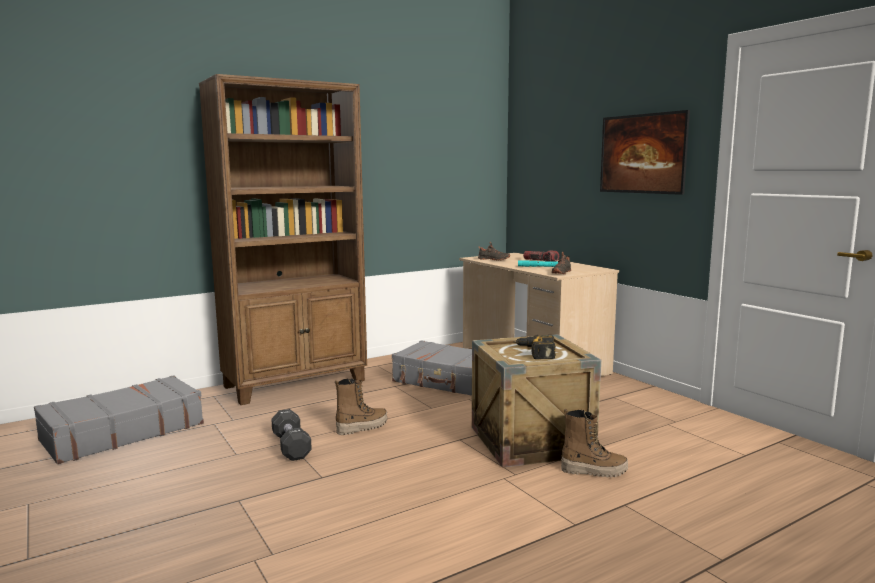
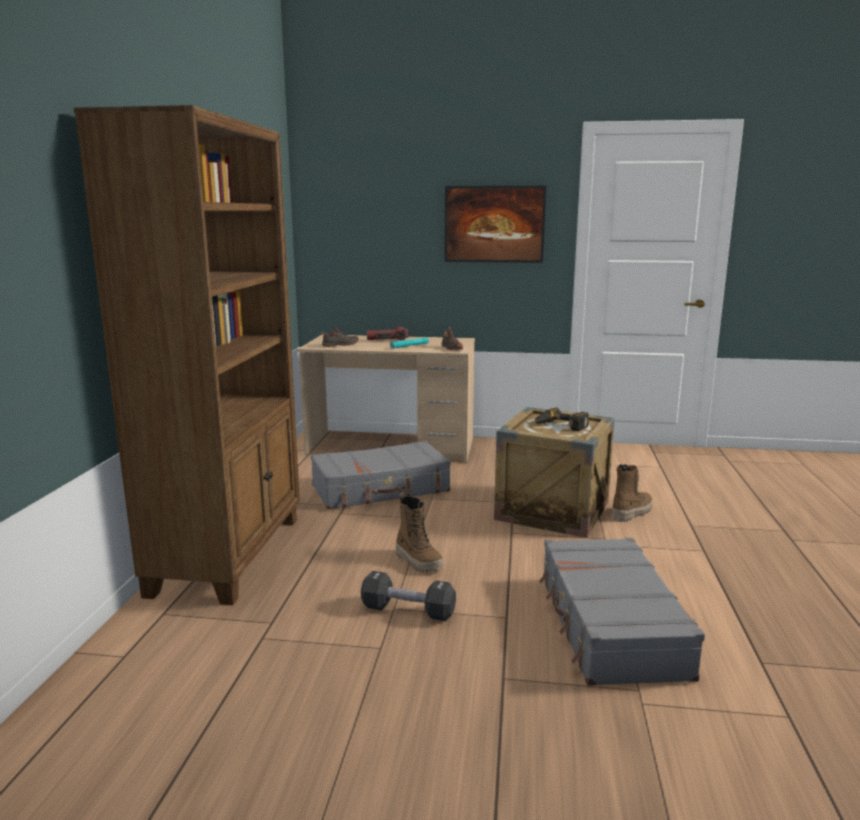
camera: 50 degrees left, 5 degrees up
grey suitcase [34,375,204,464] -> grey suitcase moved to [539,538,705,686]
boot [335,378,387,435] -> boot turned 135 degrees clockwise [396,493,443,573]

